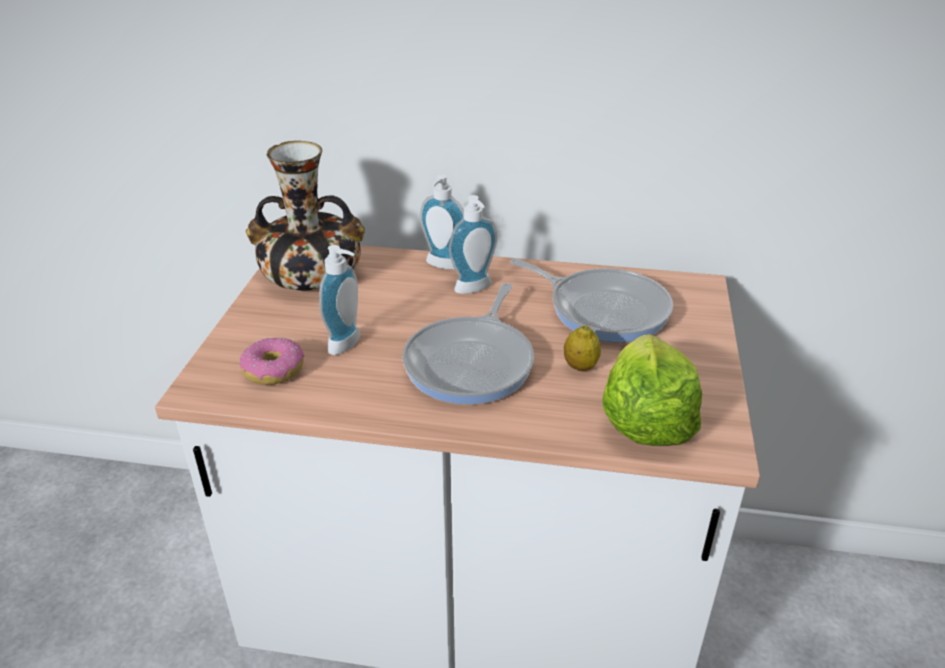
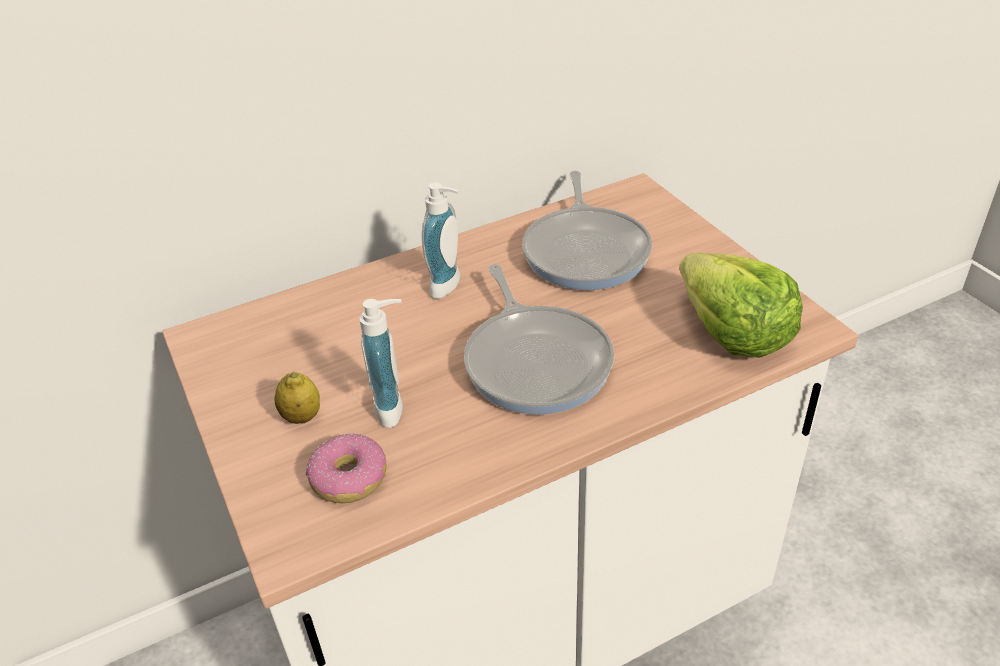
camera: 35 degrees left, 5 degrees up
vase [246,141,365,291] -> none
soap dispenser [420,175,464,270] -> none
frying pan [510,258,673,342] -> frying pan turned 90 degrees clockwise [522,171,652,290]
lemon [564,326,601,371] -> lemon moved to [275,372,320,424]

